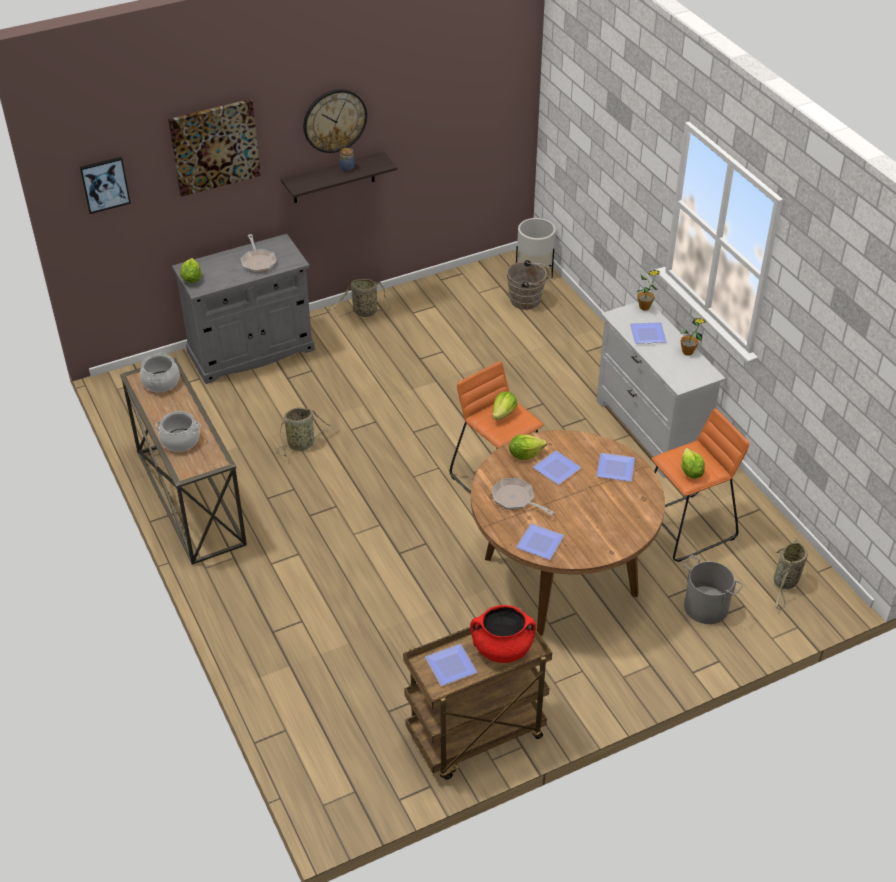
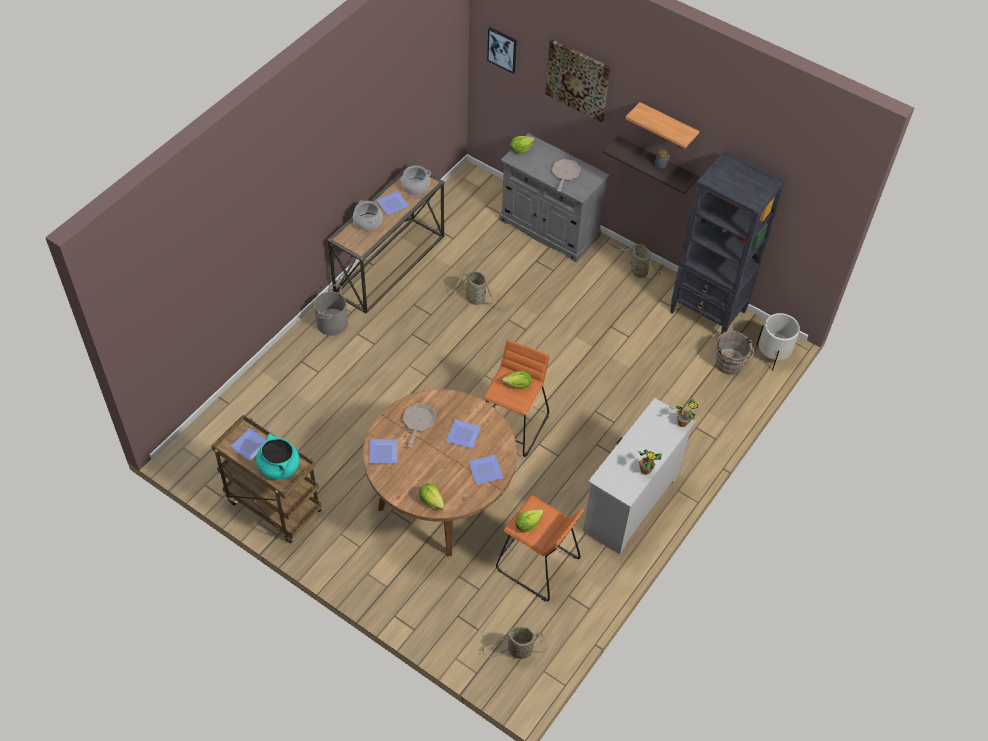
camera: 60 degrees right, 10 degrees up
frying pan [241,234,277,273] -> frying pan turned 150 degrees clockwise [552,159,581,192]
wall clock [303,89,367,153] -> shelf [625,102,699,148]
red cooking pot [470,605,536,663] -> turquoise cooking pot [256,434,300,480]
lettuce [509,435,547,460] -> lettuce moved to [419,483,444,509]
plate [630,322,667,344] -> plate moved to [376,191,409,215]
grey bucket [682,555,744,624] -> grey bucket moved to [314,284,348,336]
none -> black bookcase [670,151,785,334]

